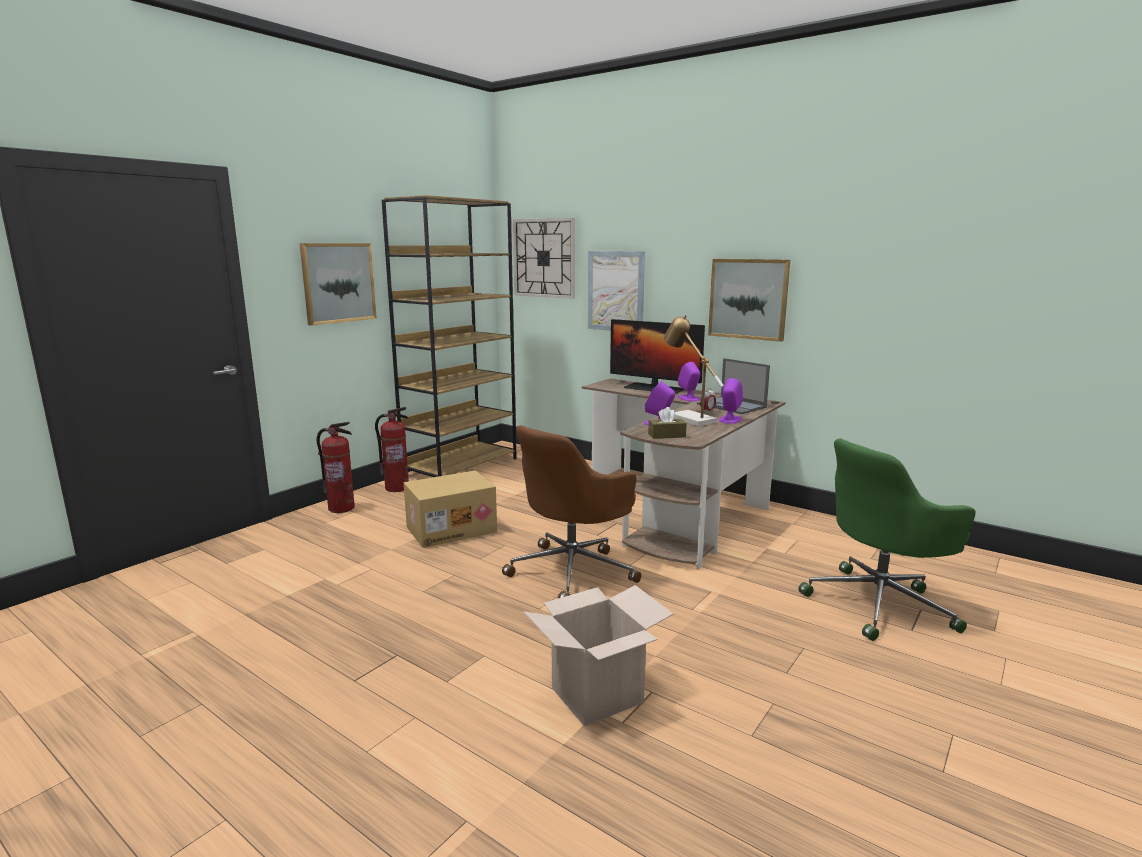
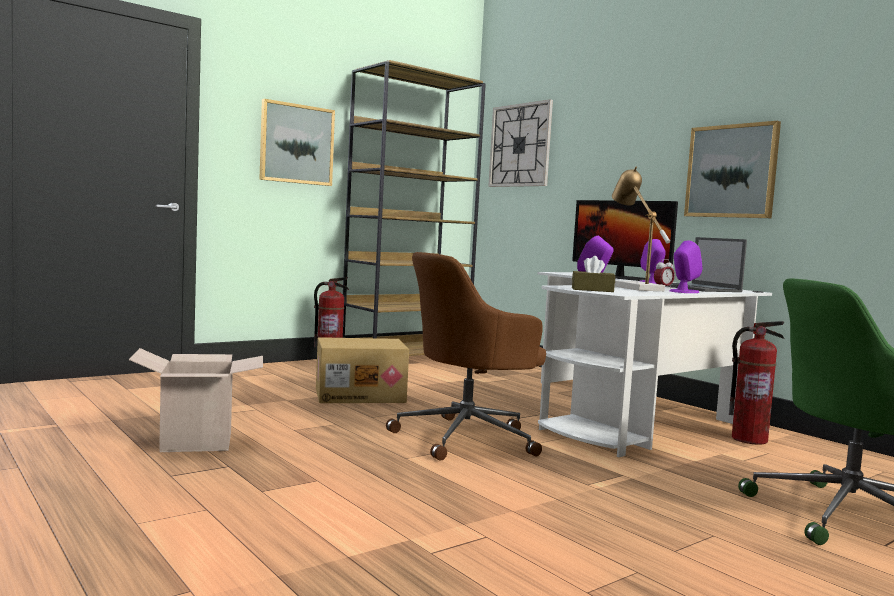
camera: 15 degrees right, 10 degrees down
fire extinguisher [317,422,355,513] -> fire extinguisher moved to [729,321,784,445]
cardboard box [524,585,674,726] -> cardboard box moved to [129,348,263,452]
brown desk [582,378,785,570] -> white desk [537,272,772,457]
picture [588,251,645,331] -> none

